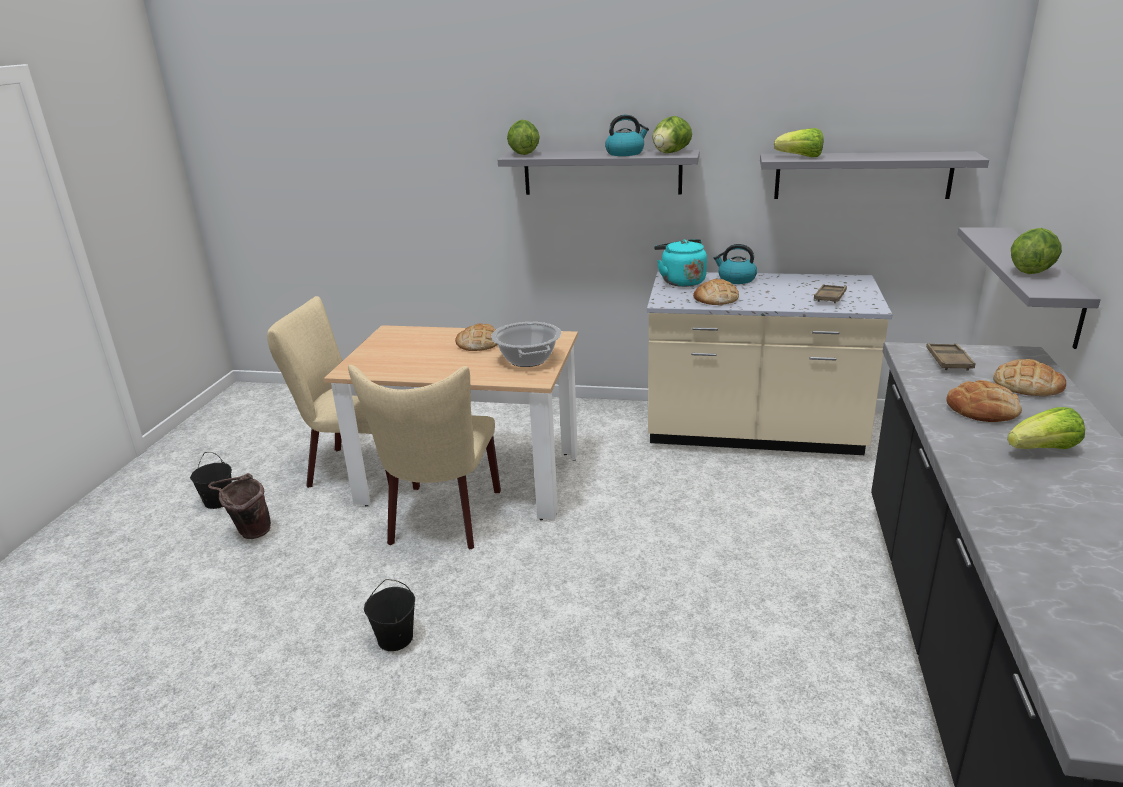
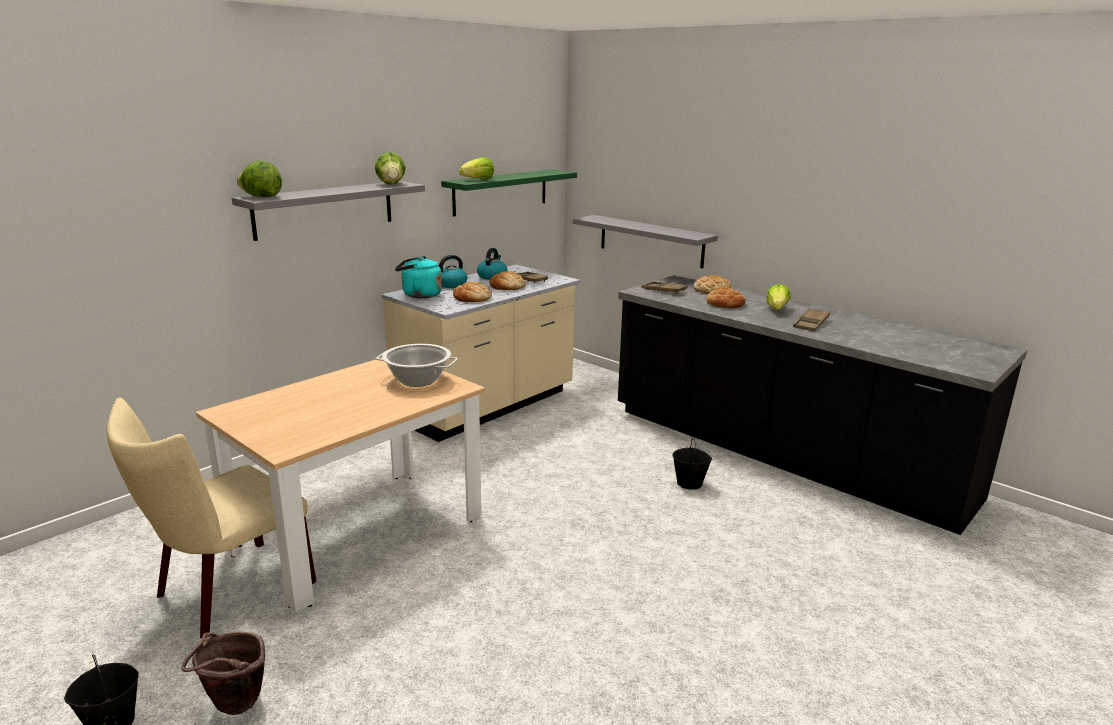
camera: 60 degrees left, 5 degrees down
beige chair [348,365,501,550] -> none
black bucket [364,579,415,651] -> black bucket moved to [672,436,713,490]
bread [455,323,498,351] -> bread moved to [490,271,526,290]
kettle [605,115,649,156] -> kettle moved to [477,248,507,280]
grey shelf [760,152,989,199] -> green shelf [441,170,577,216]
lettuce [1011,228,1062,274] -> none
none -> brown tray [793,308,830,331]

